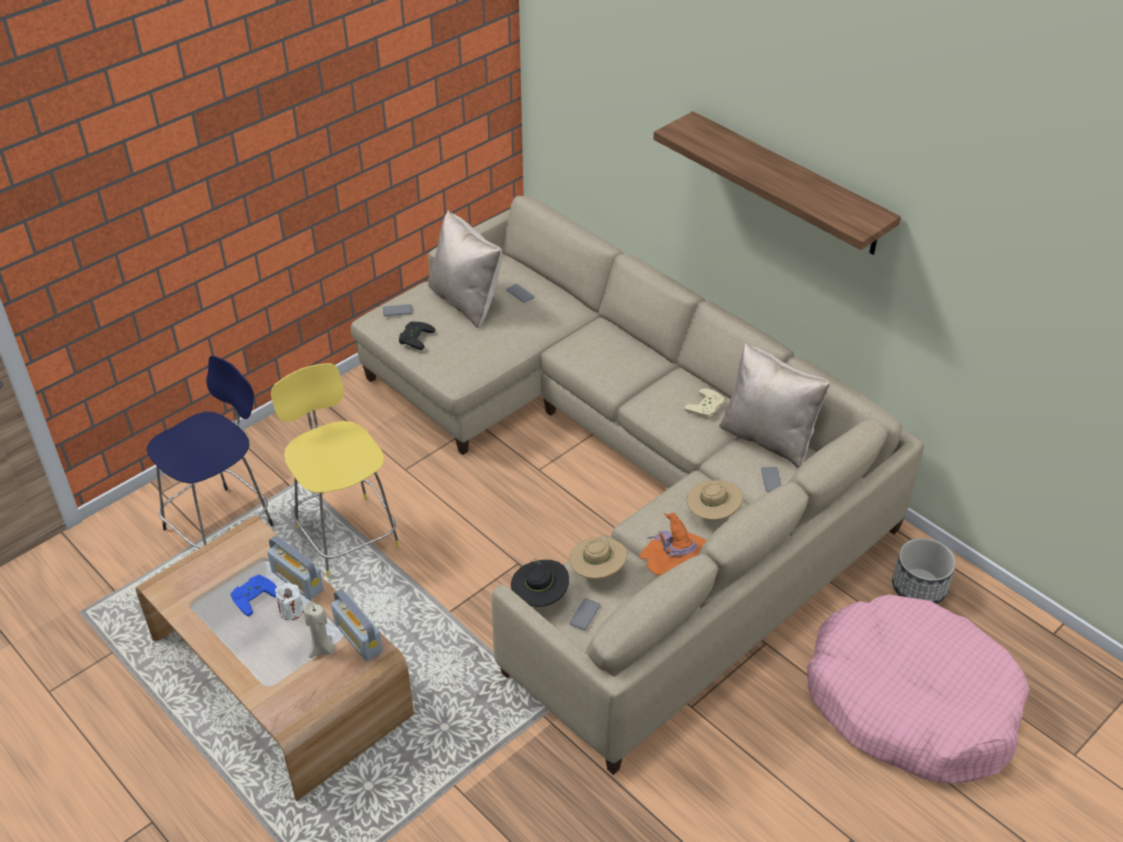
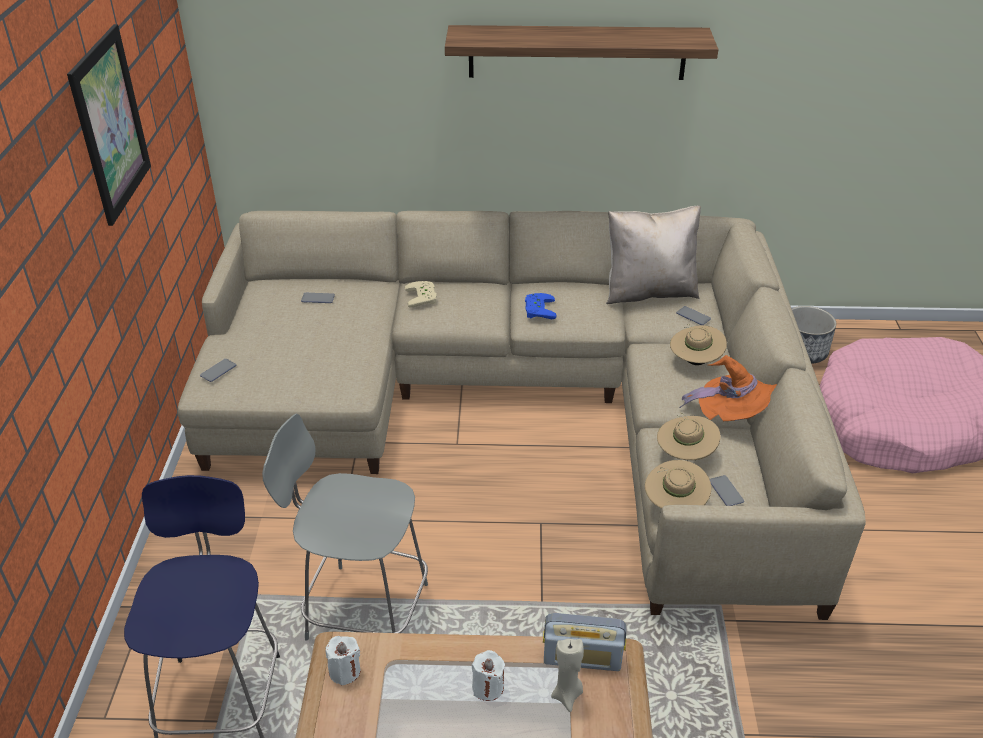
camera: 45 degrees left, 5 degrees down
blue game controller [230,575,277,617] -> blue game controller moved to [525,293,556,319]
radio [267,535,324,600] -> none
yellow stool [271,363,400,578] -> grey stool [262,414,428,641]
black game controller [399,322,435,350] -> none
beige pillow [428,210,502,328] -> none
black hat [511,559,569,607] -> beige hat [645,460,711,508]
beige game controller [684,388,724,419] -> beige game controller moved to [405,281,437,308]
none -> picture [67,24,151,226]
none -> white candle [326,636,360,686]

